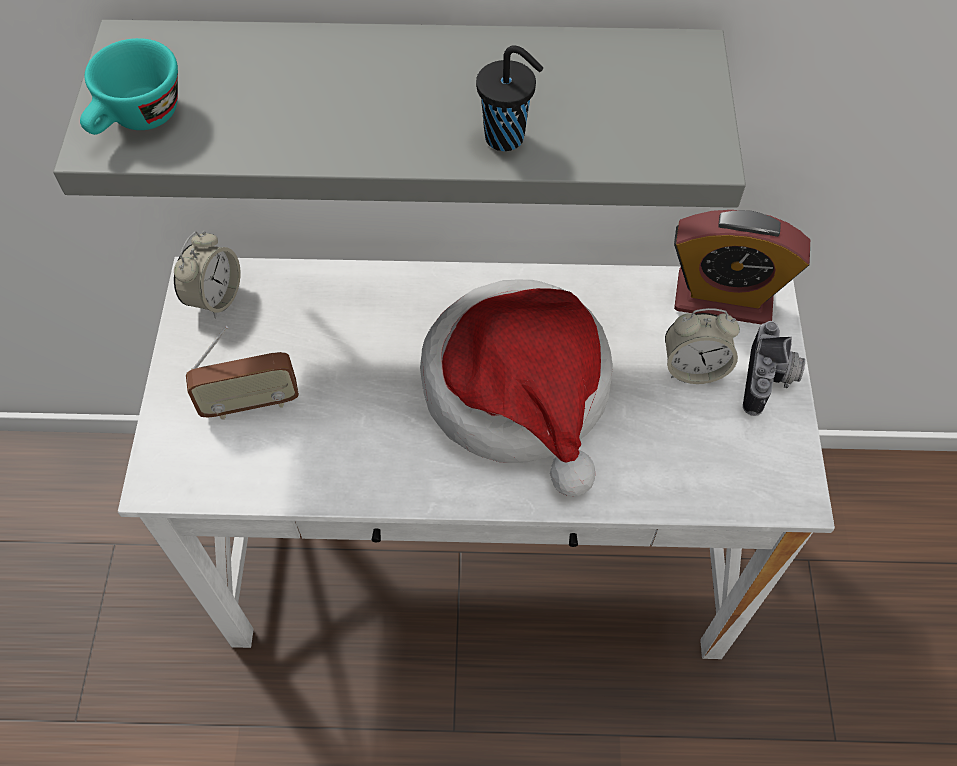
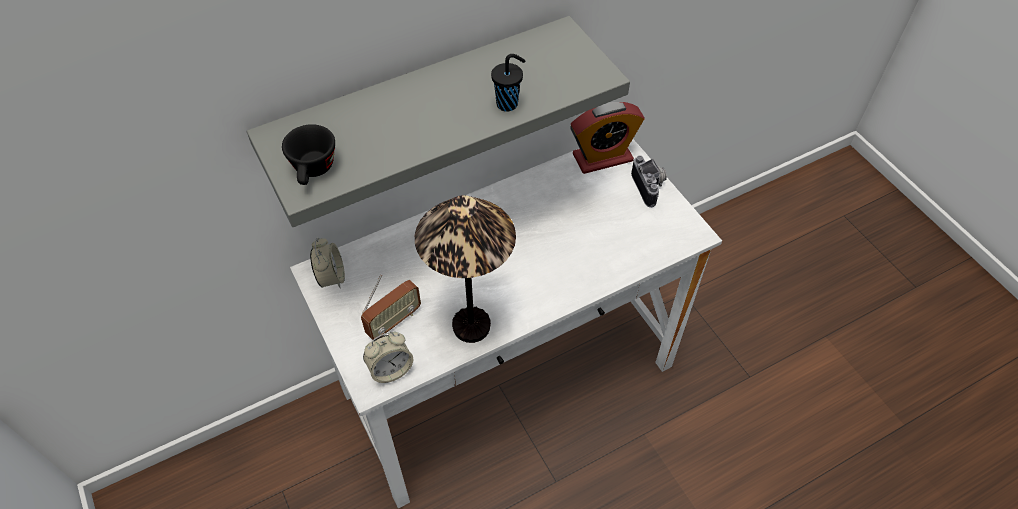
camera: 30 degrees left, 5 degrees down
turquoise cup [80,38,178,135] -> black cup [282,124,335,185]
hat [420,279,613,496] -> none
alarm clock [665,308,740,384] -> alarm clock moved to [363,332,413,383]
none -> table lamp [415,195,516,343]

